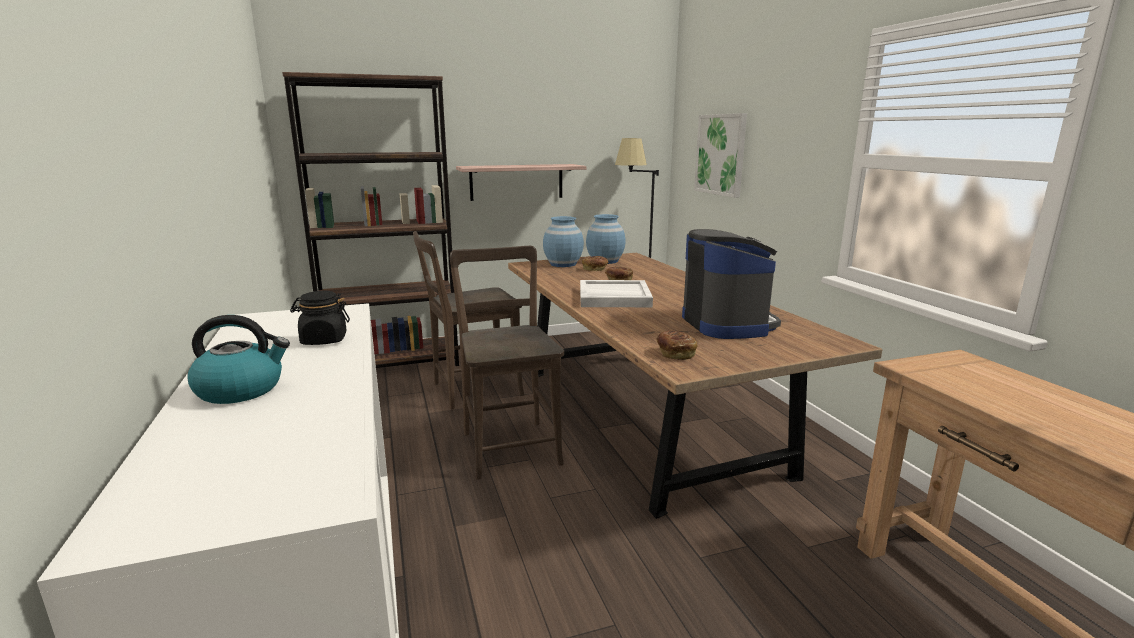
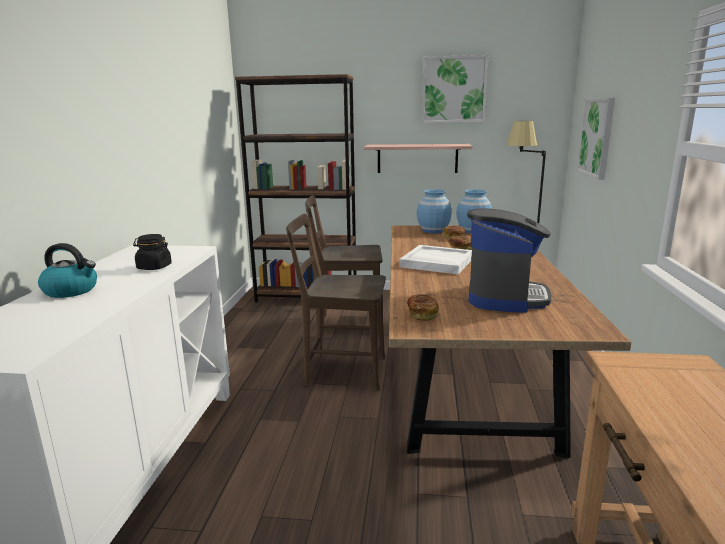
camera: 25 degrees right, 0 degrees up
brown chair [450,246,564,480] -> brown chair turned 90 degrees counterclockwise [286,214,386,391]
none -> picture [422,55,488,123]

